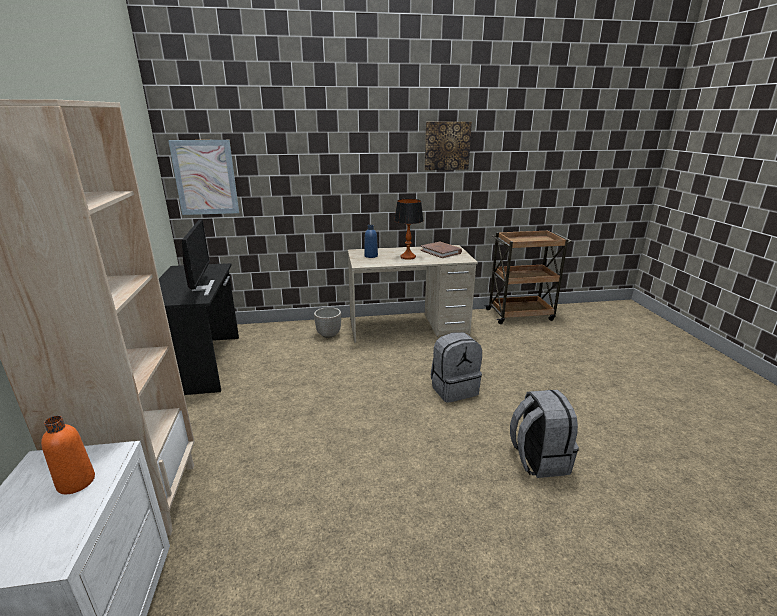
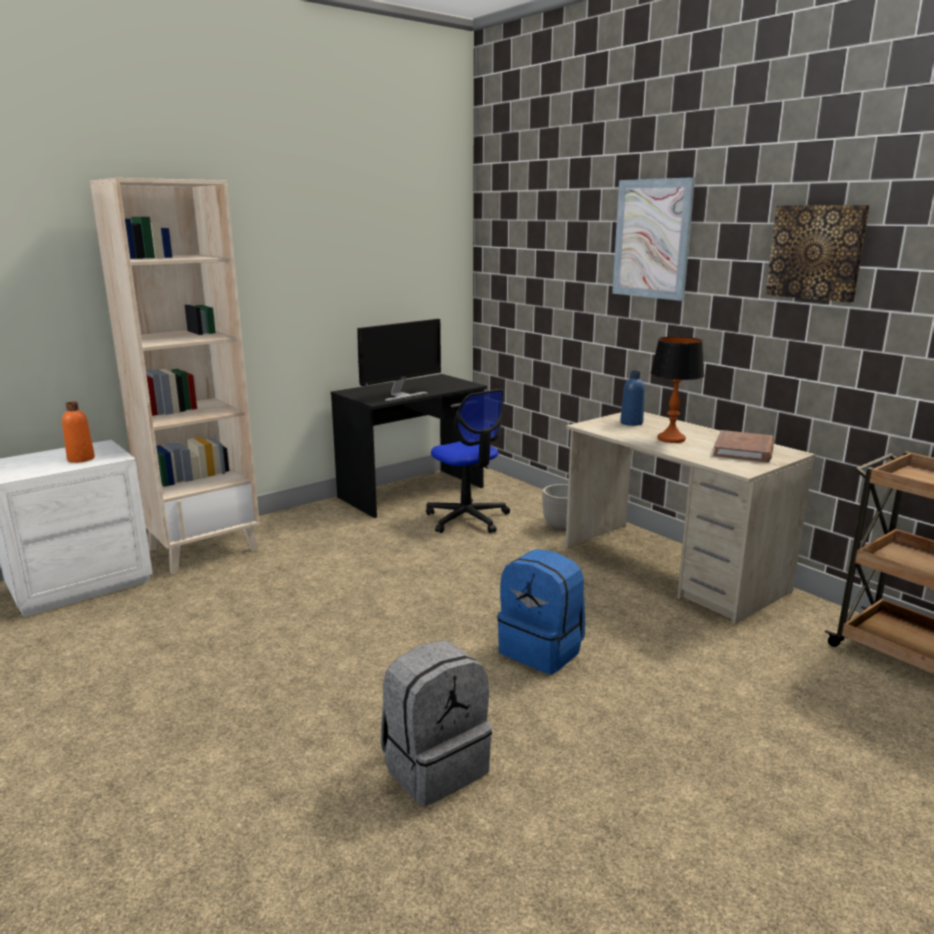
camera: 60 degrees right, 5 degrees down
picture [168,140,239,215] -> picture moved to [612,177,695,301]
grey backpack [431,332,482,403] -> blue backpack [497,549,585,674]
none -> office chair [426,389,510,533]

